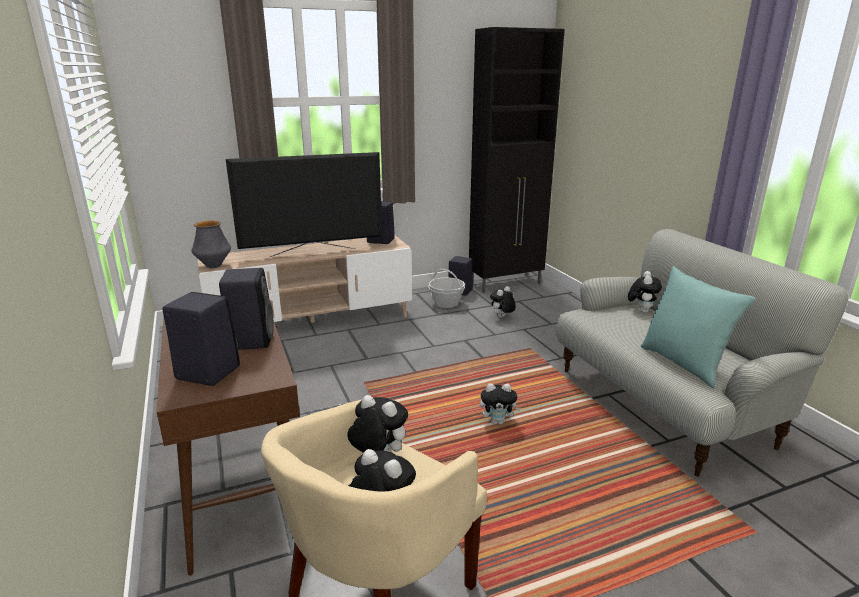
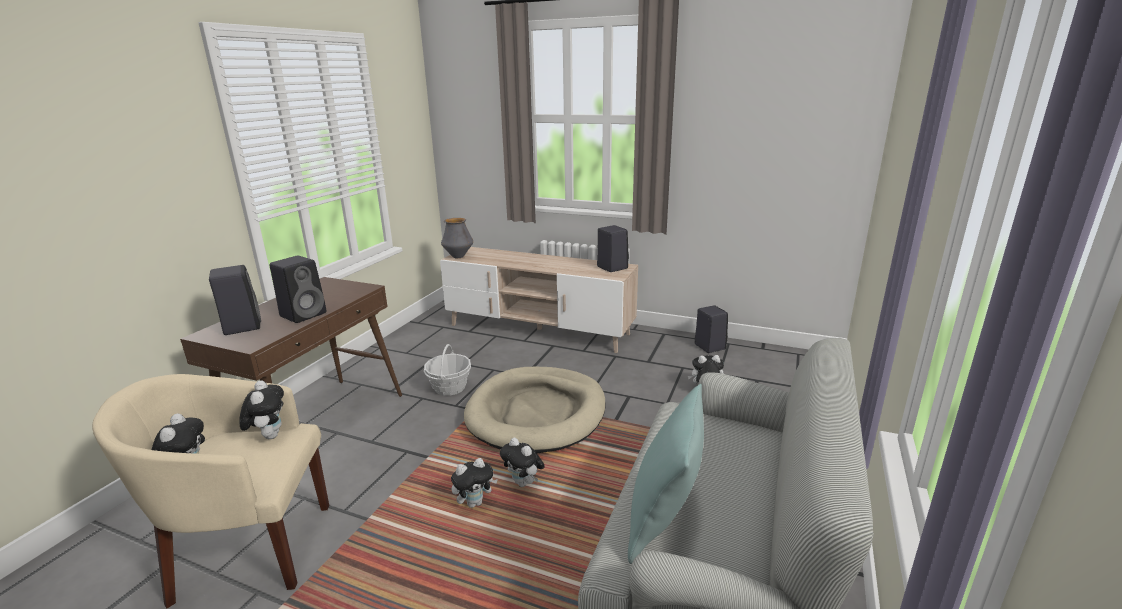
camera: 45 degrees right, 0 degrees up
television [226,152,382,257] -> none
basket [428,269,465,308] -> basket moved to [424,344,471,396]
black cabinet [469,27,565,293] -> none
plush toy [628,271,662,313] -> plush toy moved to [451,458,498,508]
none -> beige dog bed [464,367,606,453]

